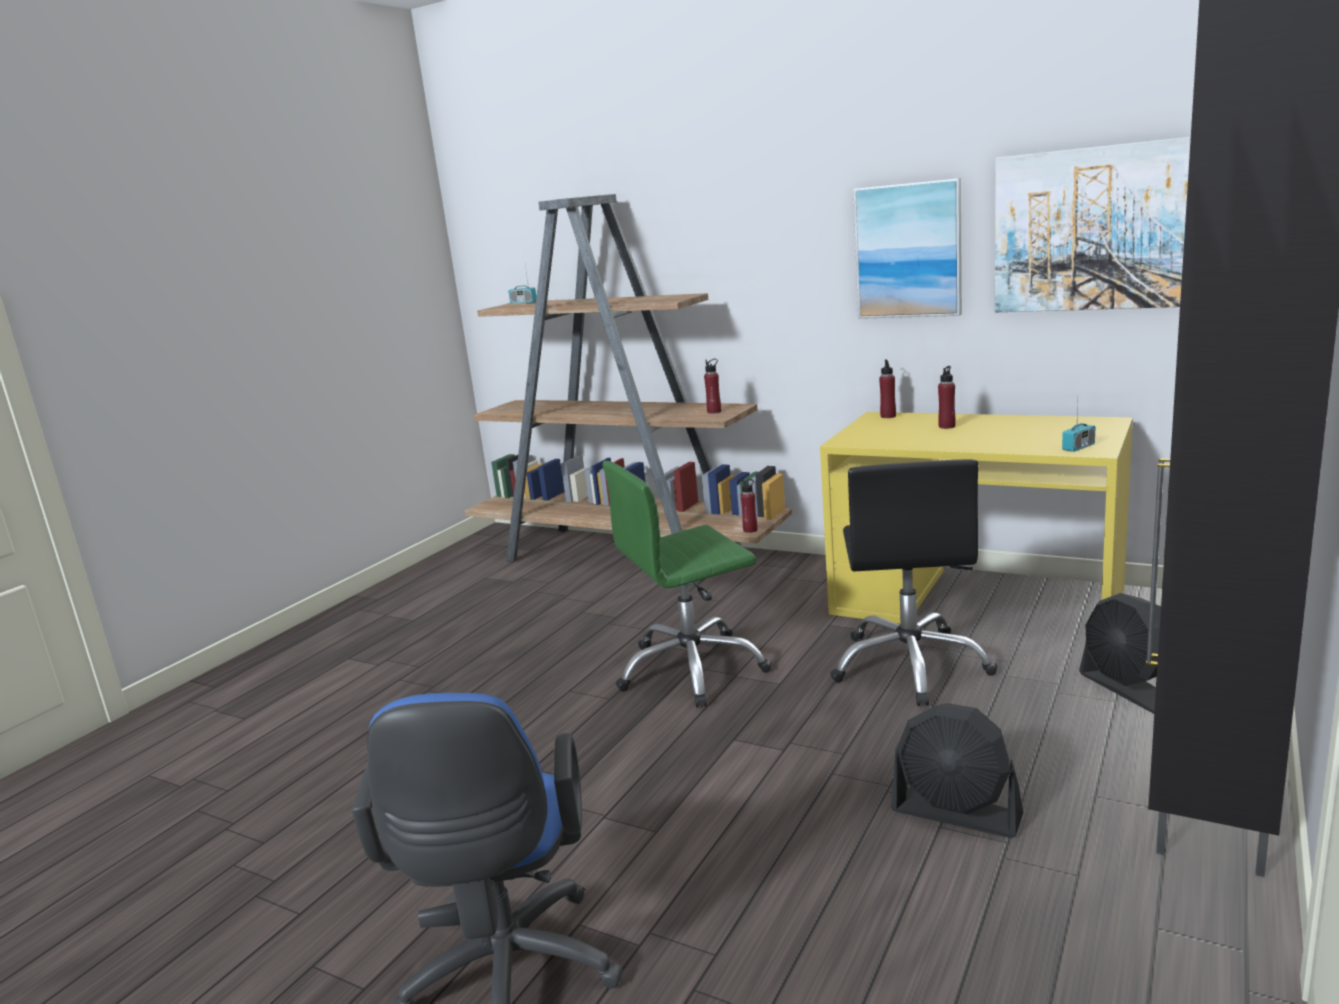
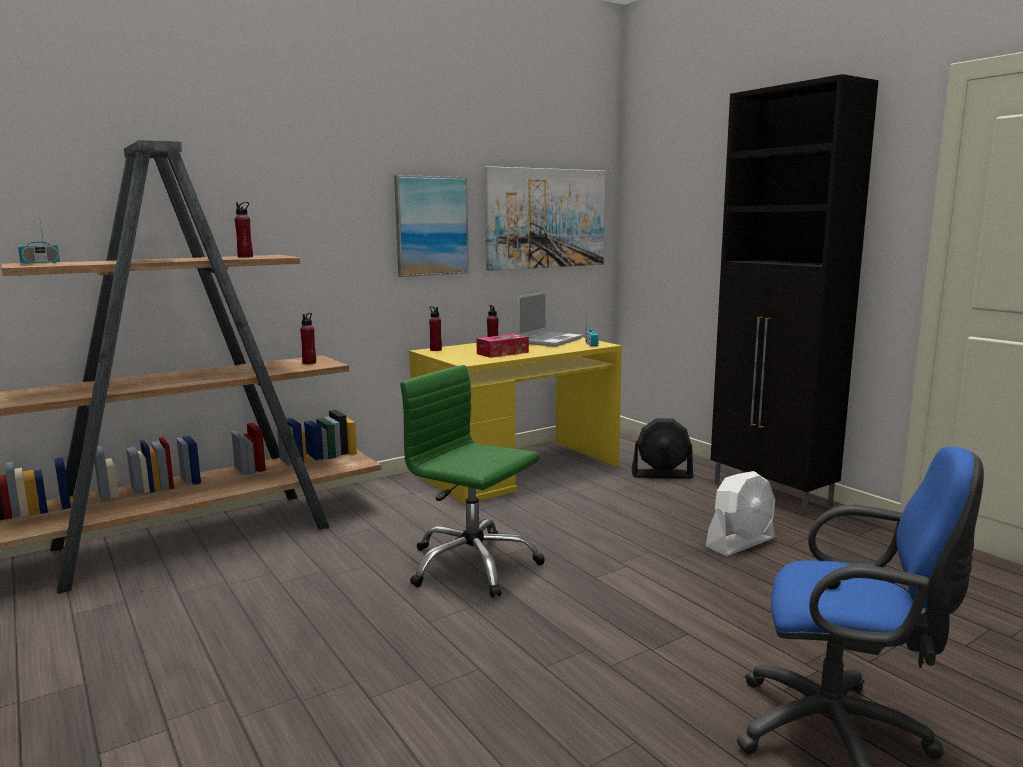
camera: 65 degrees left, 5 degrees down
green office chair [602,461,772,708] -> green office chair turned 120 degrees clockwise [400,365,545,597]
red bottle [740,479,758,533] -> red bottle moved to [235,202,253,258]
black office chair [830,459,997,706] -> none
black fan [891,703,1023,838] -> white fan [706,471,775,556]
none -> tissue box [476,334,529,358]
none -> laptop [518,291,583,347]

